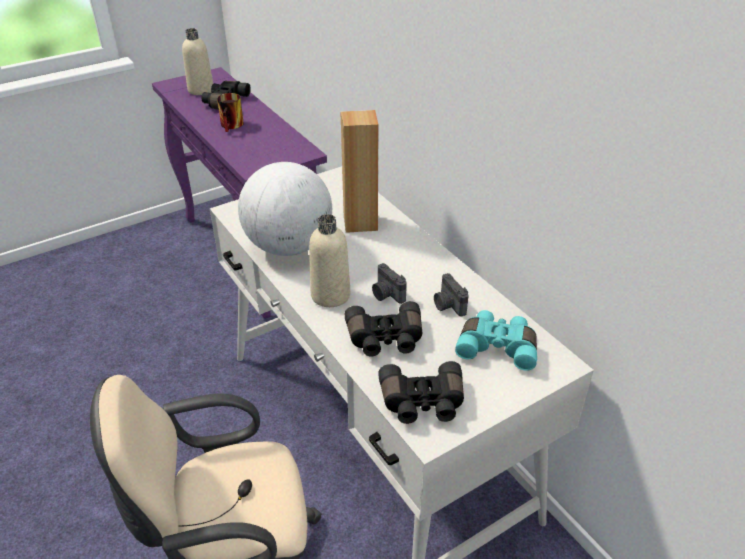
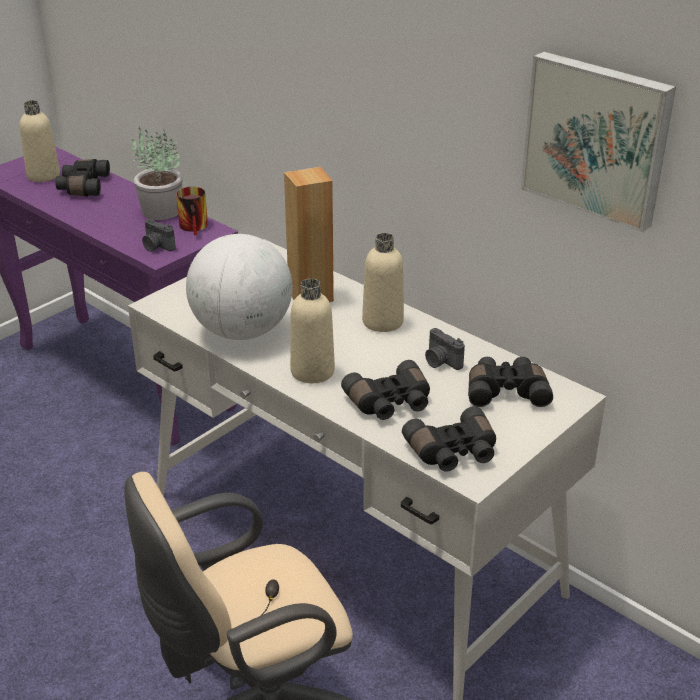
camera: 15 degrees left, 5 degrees down
mug [217,93,244,132] -> mug moved to [176,187,208,235]
camera [372,263,407,304] -> camera moved to [142,219,176,252]
turquoise binoculars [455,310,537,371] -> black binoculars [468,357,553,407]
none -> potted plant [132,127,183,220]
none -> beige bottle [362,233,404,332]
none -> picture [521,52,676,232]

